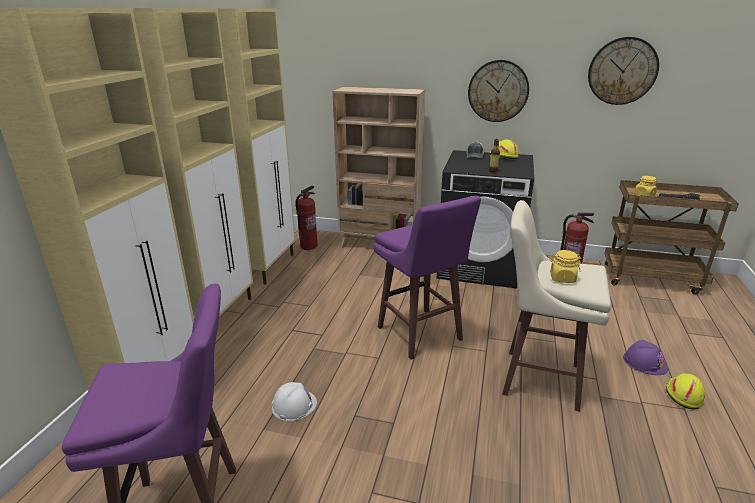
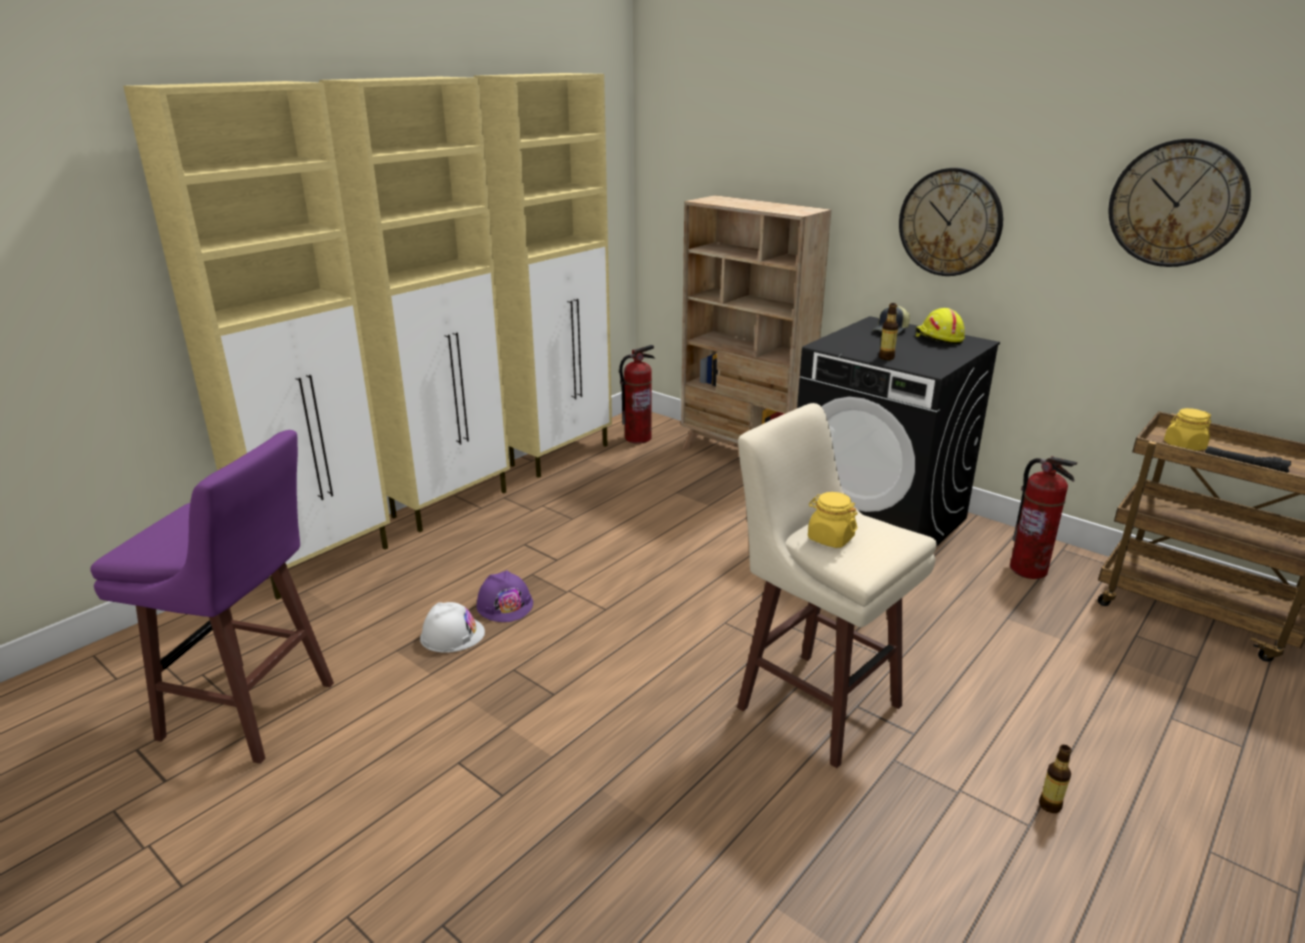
camera: 25 degrees right, 0 degrees up
purple stool [374,196,481,360] -> none
purple hard hat [623,340,668,375] -> purple hard hat moved to [476,570,533,622]
yellow hard hat [666,373,705,409] -> bottle [1039,745,1072,813]

